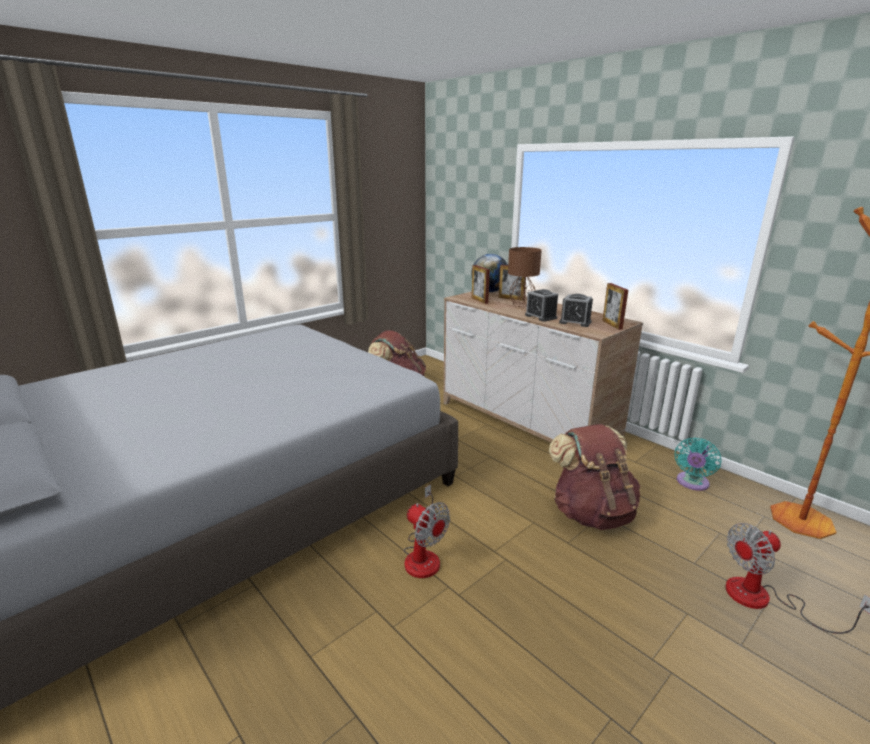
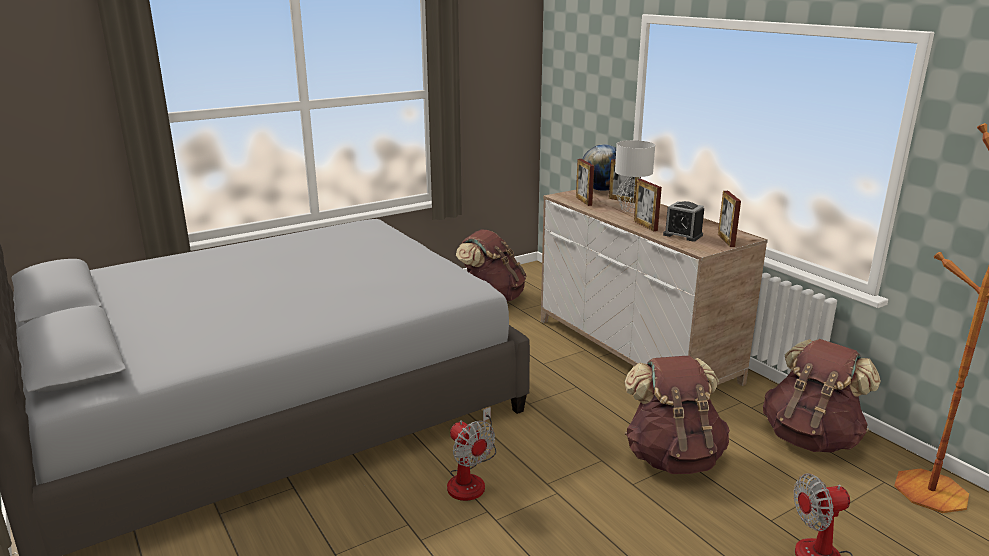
camera: 10 degrees right, 0 degrees up
brown table lamp [508,247,542,307] -> grey table lamp [615,140,655,212]
alarm clock [525,289,558,322] -> picture frame [634,179,662,231]
turquoise fan [675,437,721,491] -> brown backpack [763,339,881,453]

